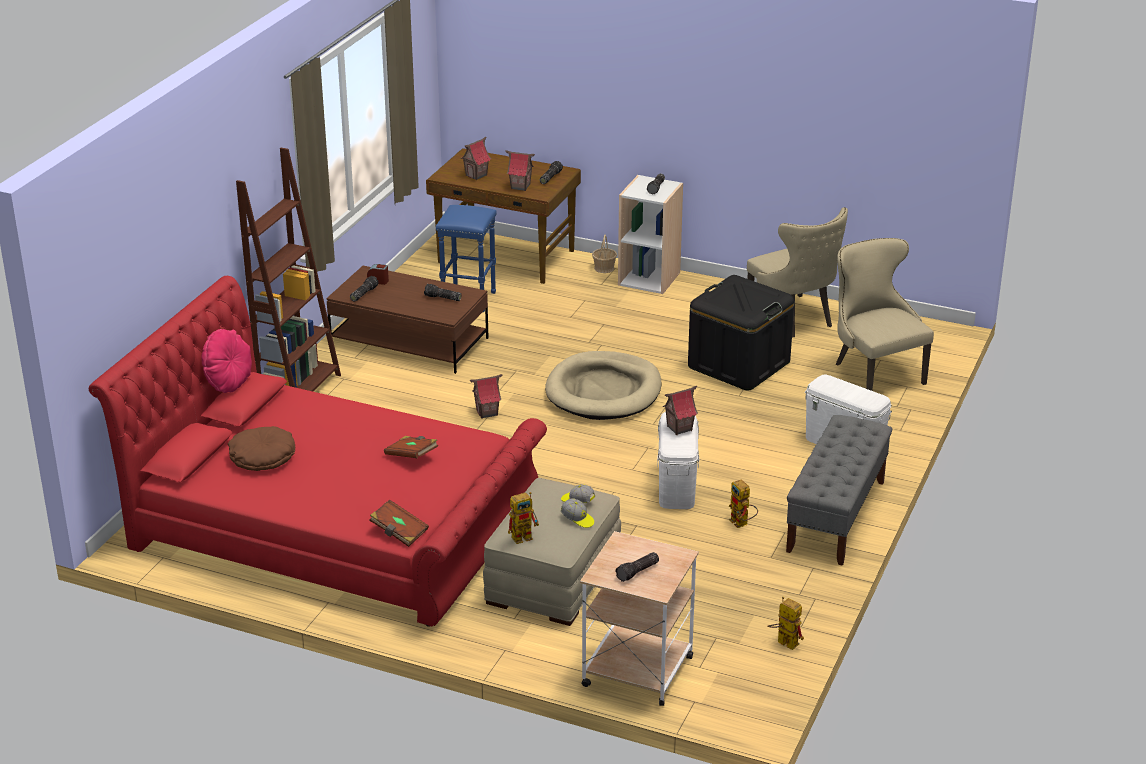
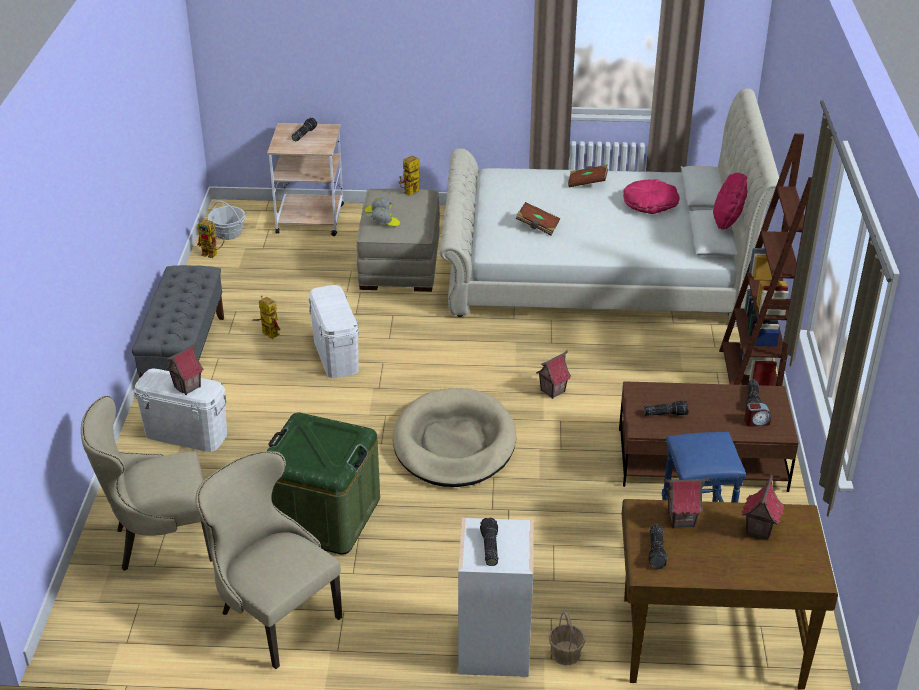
camera: 160 degrees right, 5 degrees up
red bed [89,276,547,627] -> beige bed [439,88,779,327]
brown pillow [228,426,295,471] -> pink pillow [623,179,680,214]
brown book [369,500,429,547] -> brown book moved to [568,164,608,187]
toy house [663,386,698,435] -> toy house moved to [166,342,204,395]
black storage box [688,275,794,390] -> green storage box [266,412,380,555]
beige chair [836,238,934,391] -> beige chair turned 120 degrees clockwise [81,396,212,571]
none -> basket [208,201,245,240]

